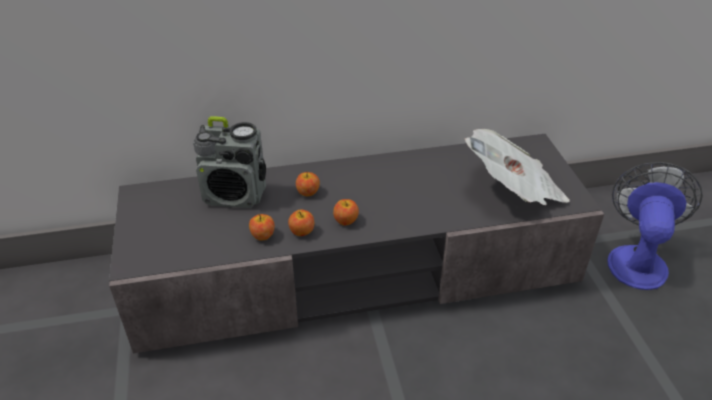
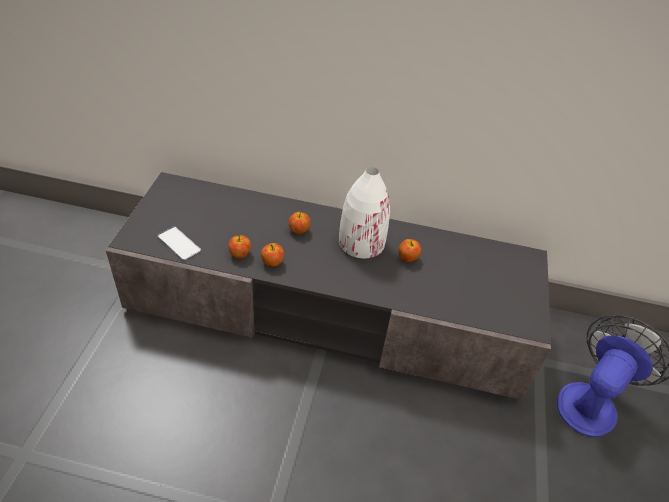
camera: 20 degrees right, 5 degrees up
radio [193,116,266,208] -> none
apple [333,199,359,226] -> apple moved to [398,239,421,262]
newspaper [465,129,570,205] -> none
none -> phone [157,226,201,260]
none -> white vase [339,167,390,258]

